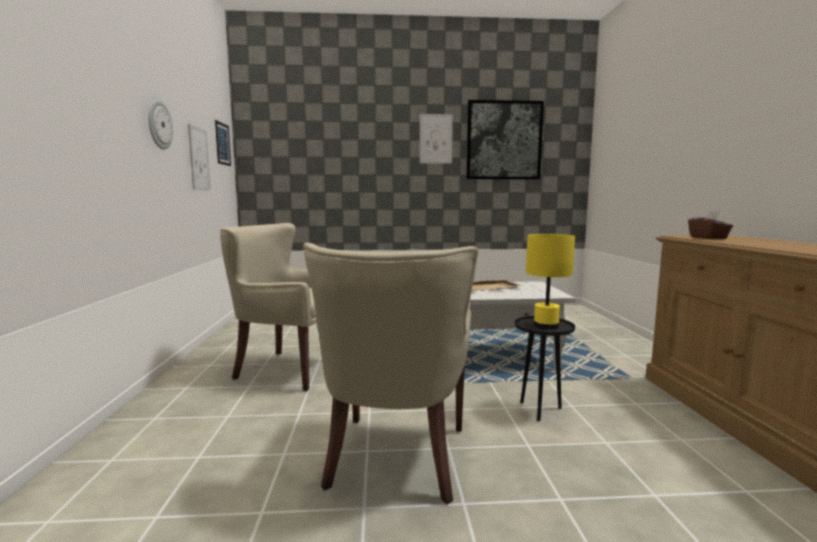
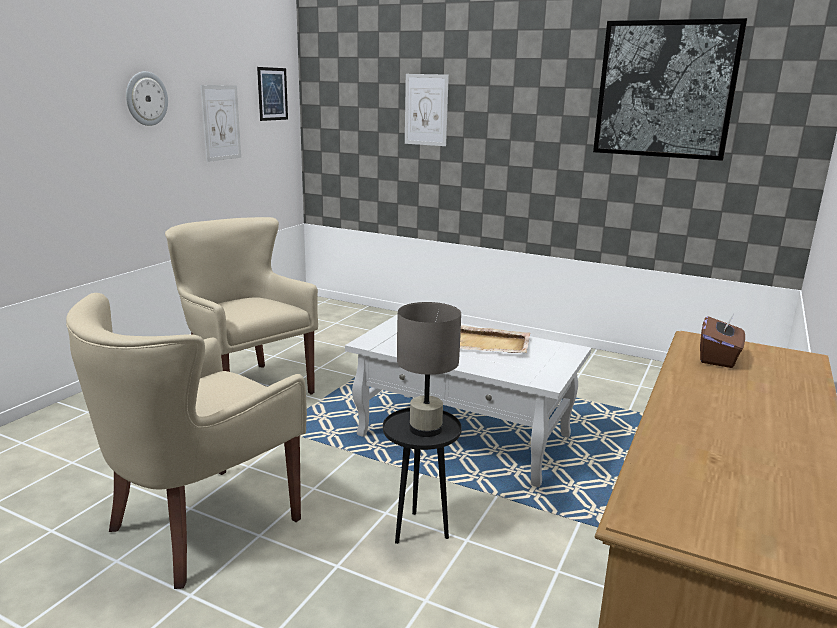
camera: 30 degrees right, 10 degrees up
picture [420,114,453,164] -> picture moved to [405,74,449,146]
yellow table lamp [526,234,575,329] -> grey table lamp [397,302,461,437]

